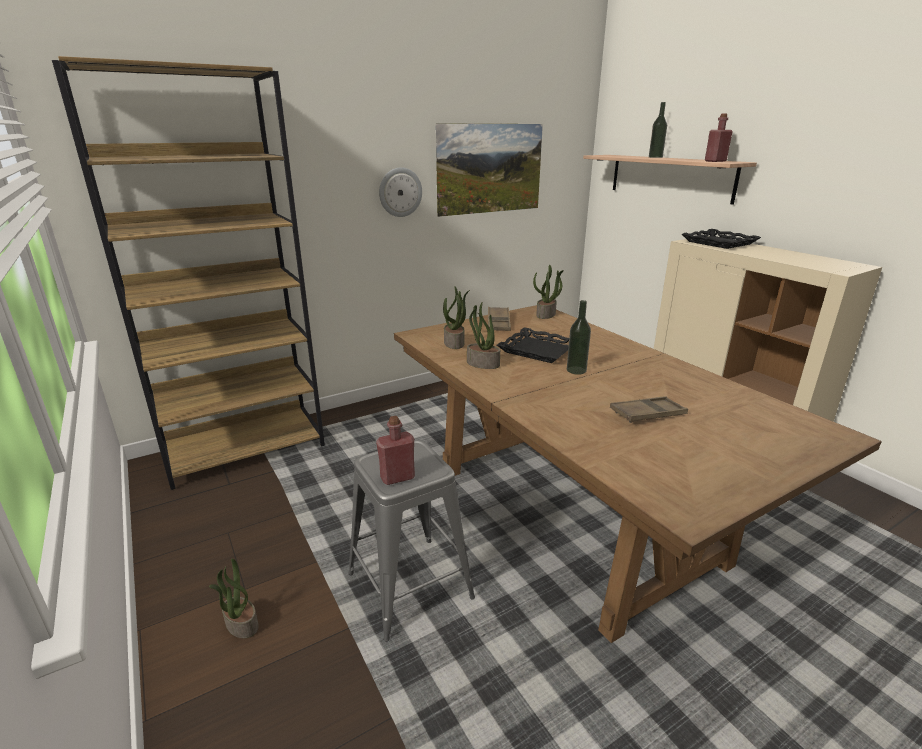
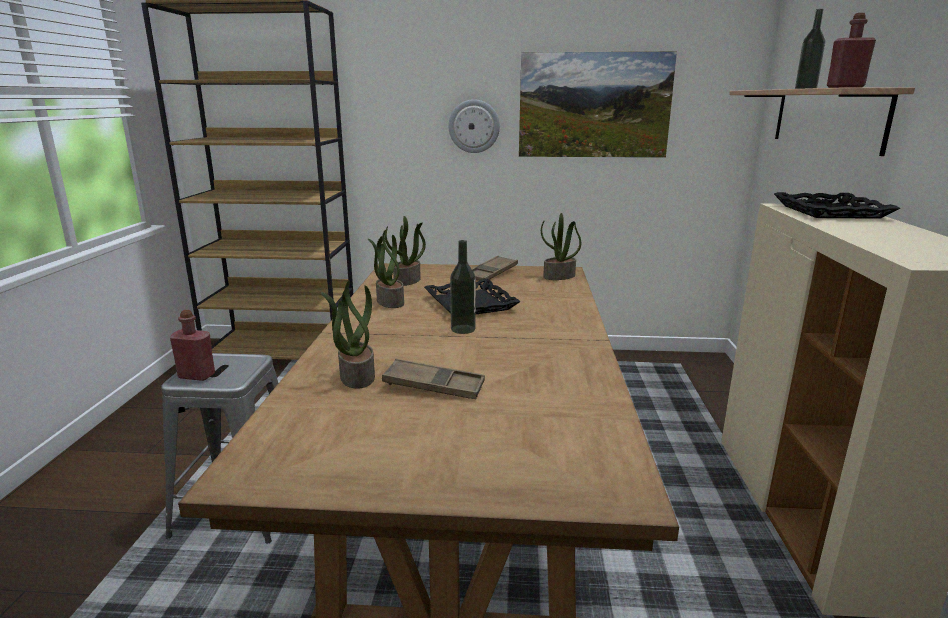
camera: 35 degrees right, 5 degrees down
potted plant [209,559,259,638] -> potted plant moved to [321,280,375,389]

